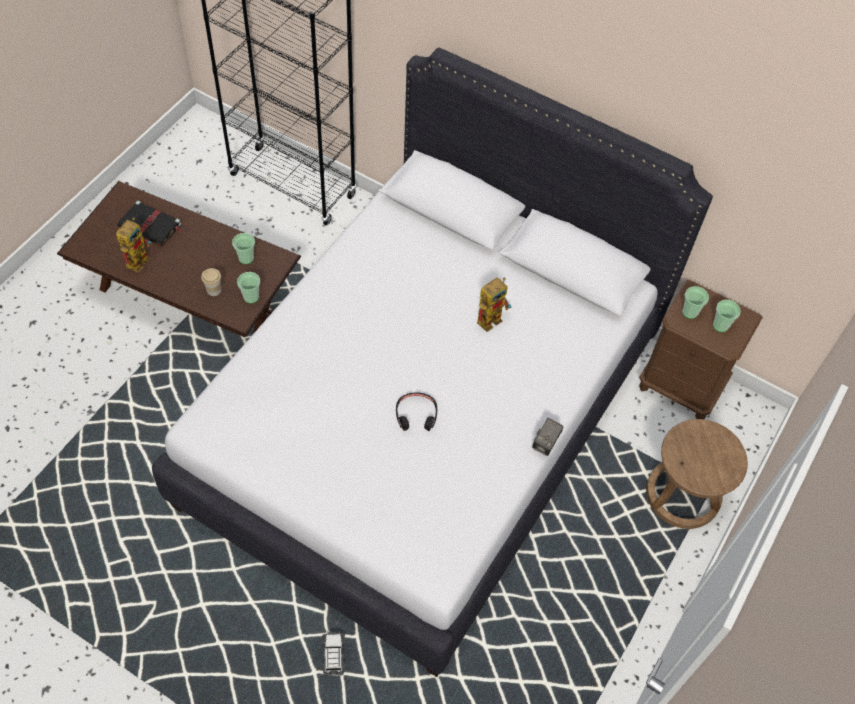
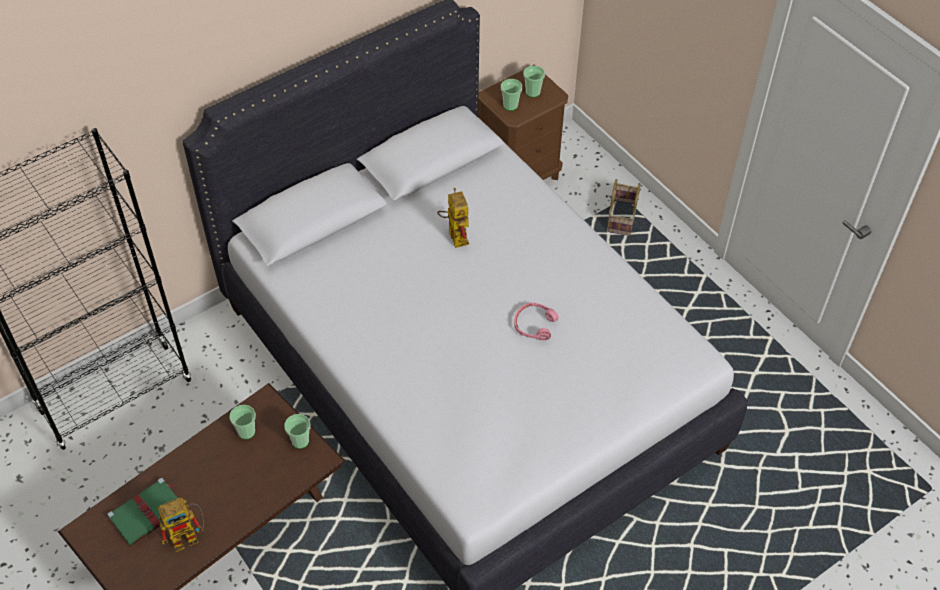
camera: 65 degrees left, 5 degrees down
toy robot [116,217,152,273] -> toy robot turned 105 degrees clockwise [158,497,204,552]
black book [117,201,181,246] -> green book [107,478,177,546]
cup [201,268,221,296] -> none
toy car [322,632,345,677] -> none
black headphones [396,392,437,431] -> pink headphones [514,303,559,340]
camera [532,418,563,456] -> none
brown stool [646,419,748,529] -> basket [607,179,641,236]

